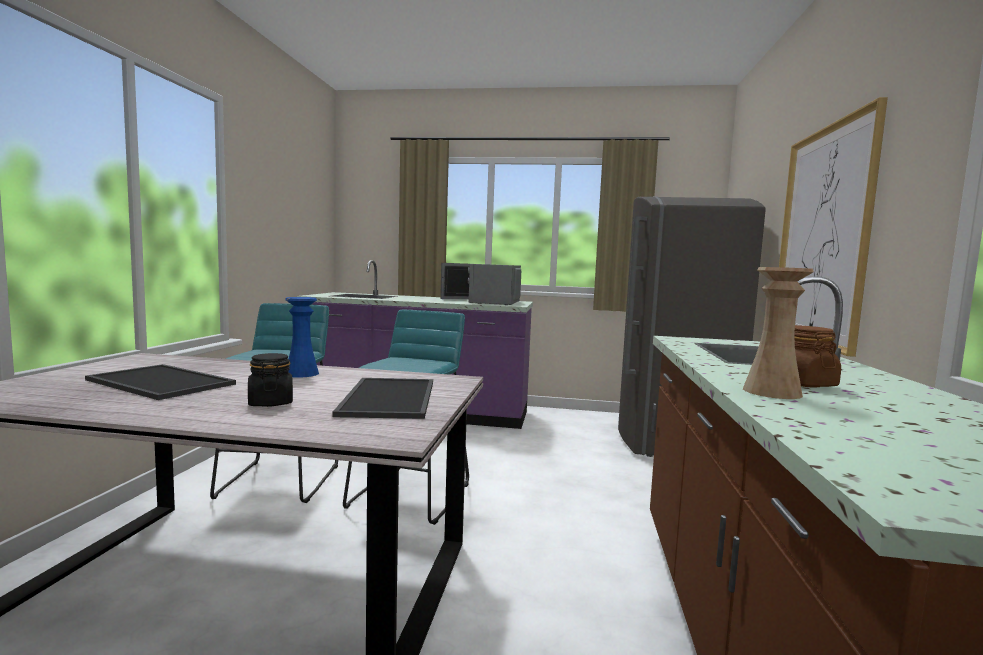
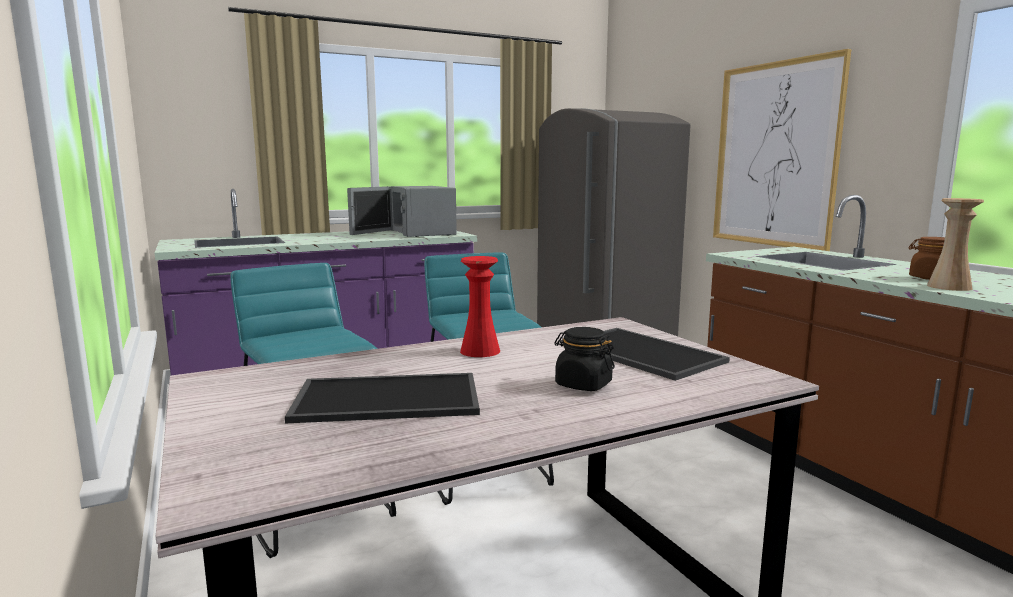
camera: 35 degrees left, 5 degrees up
blue vase [285,297,319,378] -> red vase [460,256,500,357]

